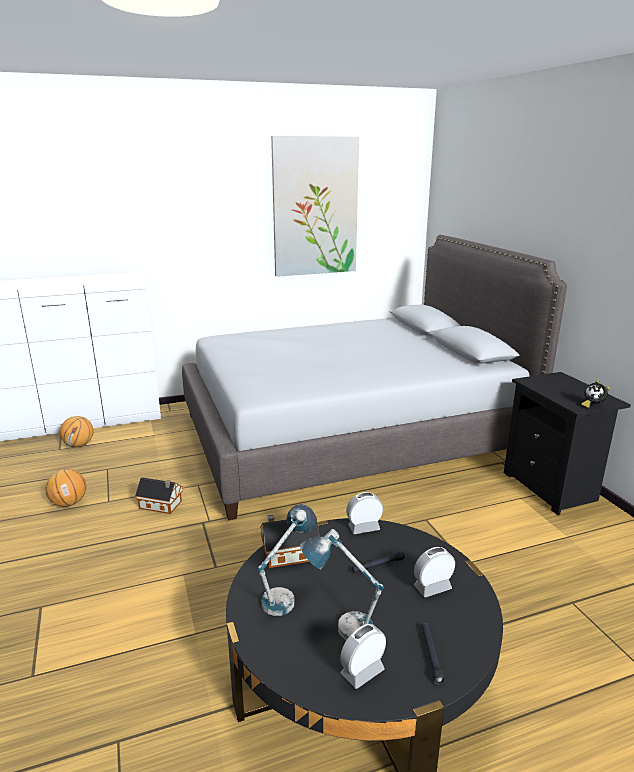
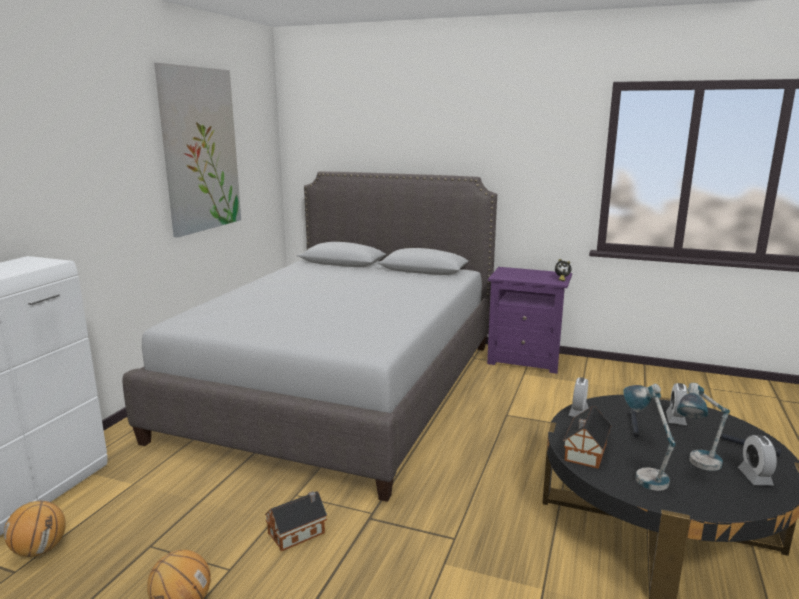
camera: 50 degrees left, 5 degrees down
black nightstand [504,372,631,515] -> purple nightstand [487,267,572,374]

